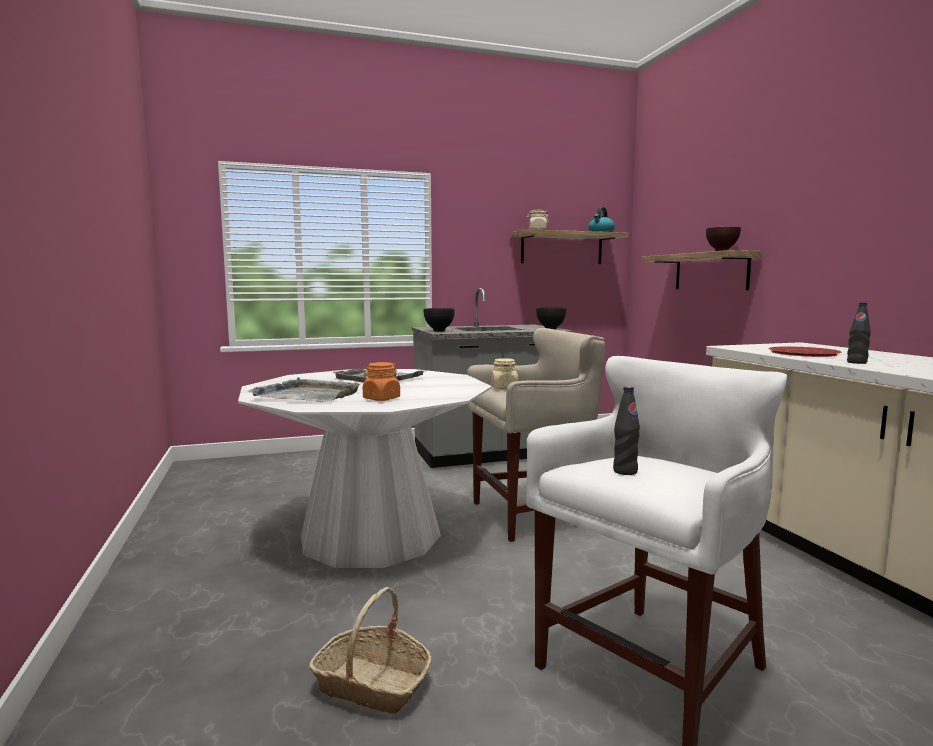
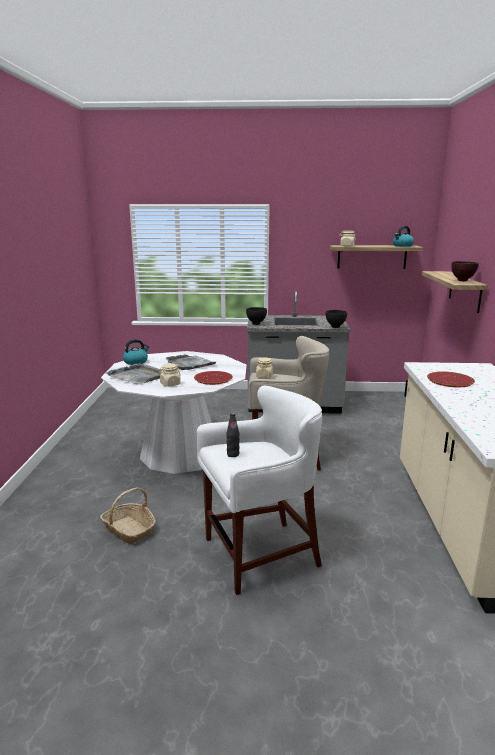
camera: 20 degrees right, 10 degrees up
orange jar [363,362,400,401] -> beige jar [158,363,181,387]
black bottle [847,302,871,364] -> none
none -> kettle [123,339,149,365]
none -> red plate [194,371,233,385]

